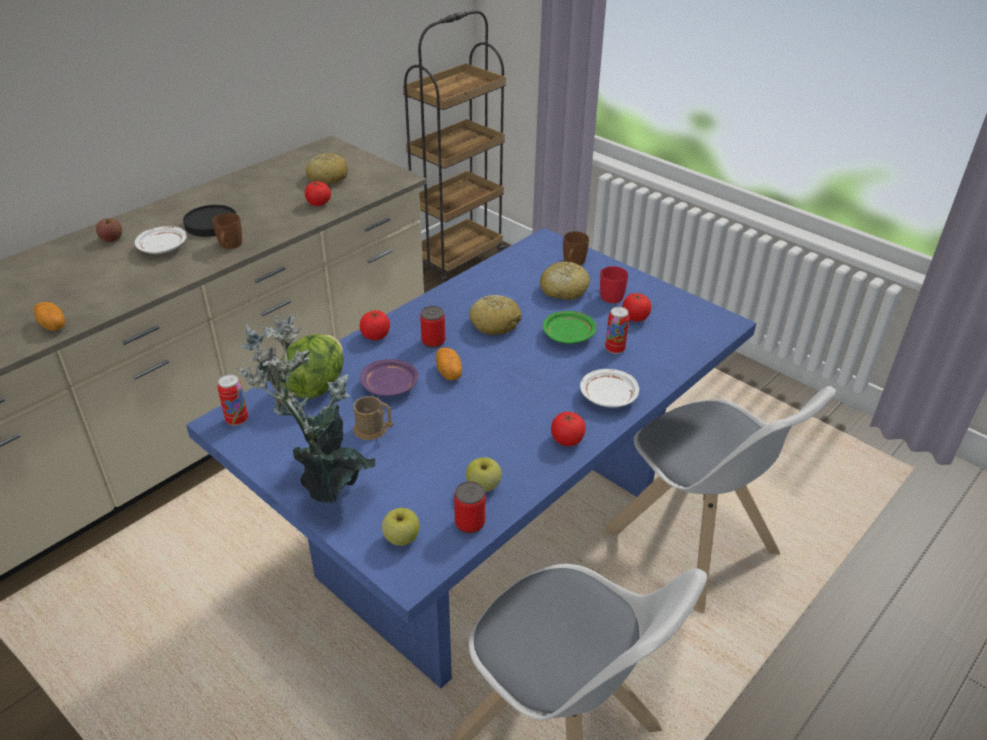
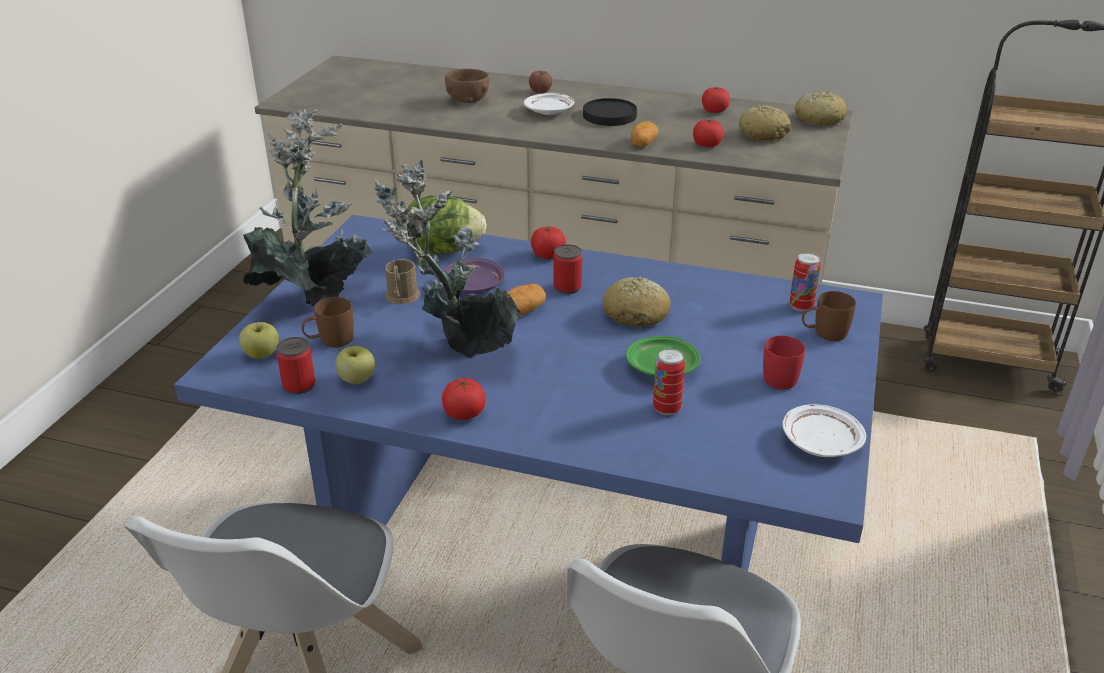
camera: 65 degrees right, 5 degrees down
potato [34,302,65,331] -> potato moved to [631,121,658,147]
brown mug [213,213,242,249] -> brown mug moved to [302,297,354,348]
can [218,374,248,426] -> can moved to [789,253,821,311]
bread [540,262,590,300] -> bread moved to [795,91,847,126]
white plate [580,369,639,408] -> white plate moved to [782,404,866,457]
tomato [622,293,651,322] -> tomato moved to [702,86,730,113]
none -> potted plant [375,160,520,357]
none -> brown bowl [445,69,489,103]

